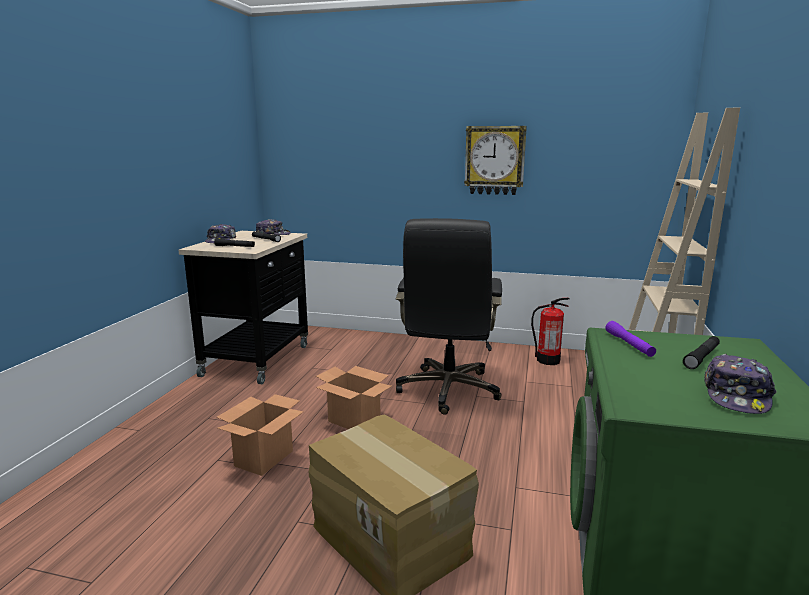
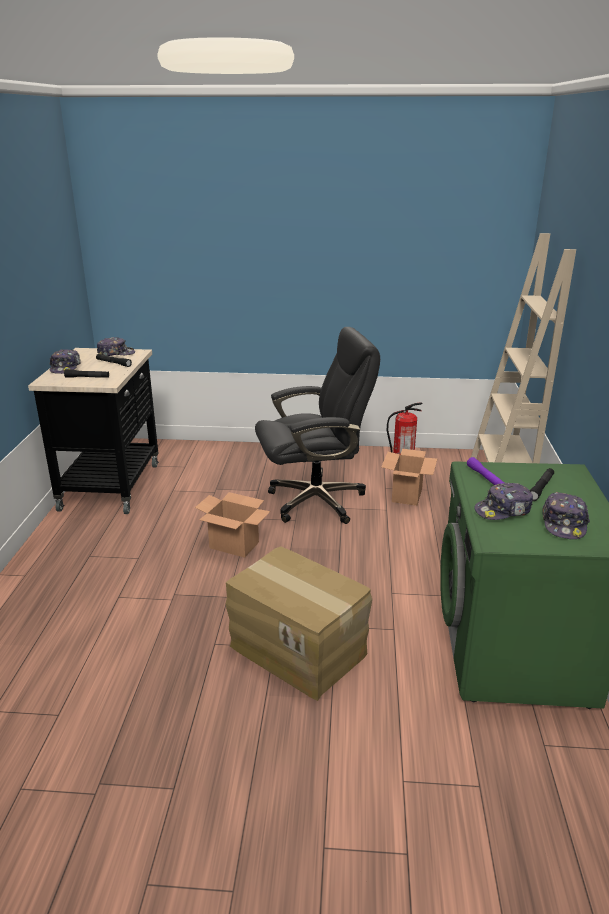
camera: 10 degrees left, 10 degrees up
cardboard box [217,394,303,476] -> cardboard box moved to [381,449,437,506]
black office chair [395,218,502,415] -> black office chair turned 105 degrees counterclockwise [255,327,380,524]
wall clock [464,126,527,195] -> none
none -> cap [474,483,533,520]

